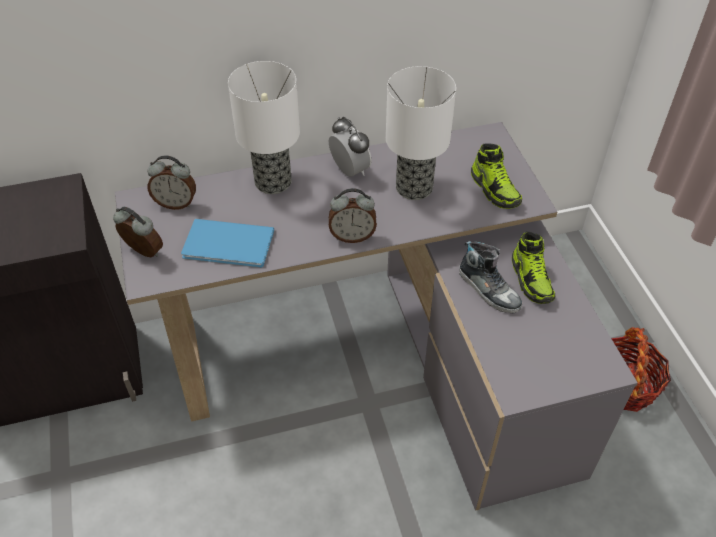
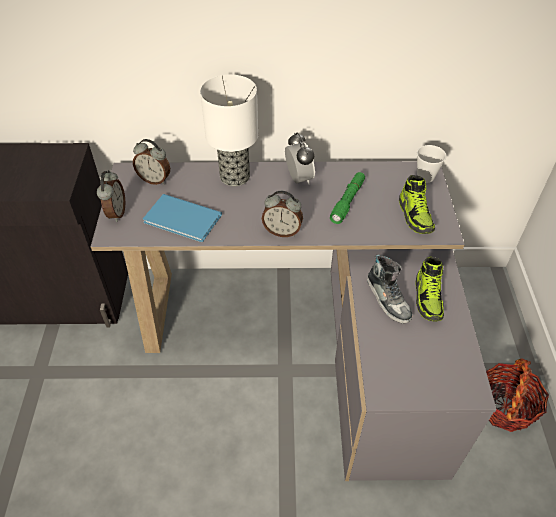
camera: 15 degrees right, 0 degrees up
alarm clock [113,207,163,257] -> alarm clock turned 45 degrees clockwise [97,170,125,222]
table lamp [386,66,456,200] -> green flashlight [330,172,365,224]
none -> cup [417,145,446,183]

